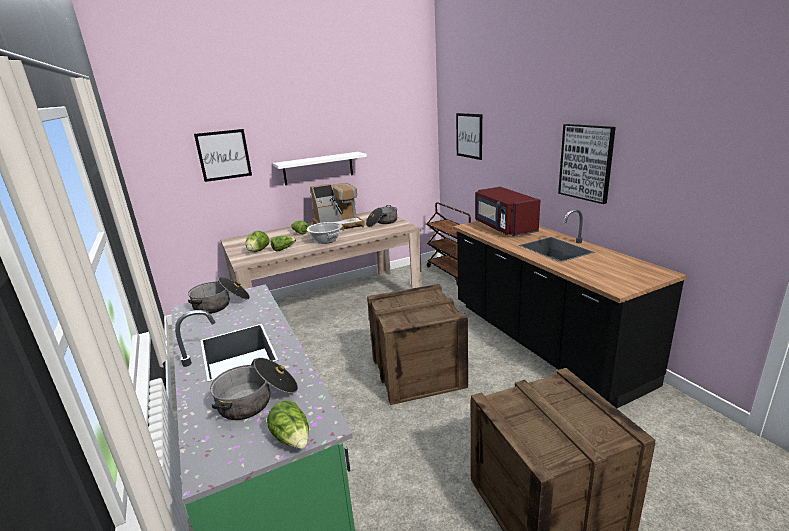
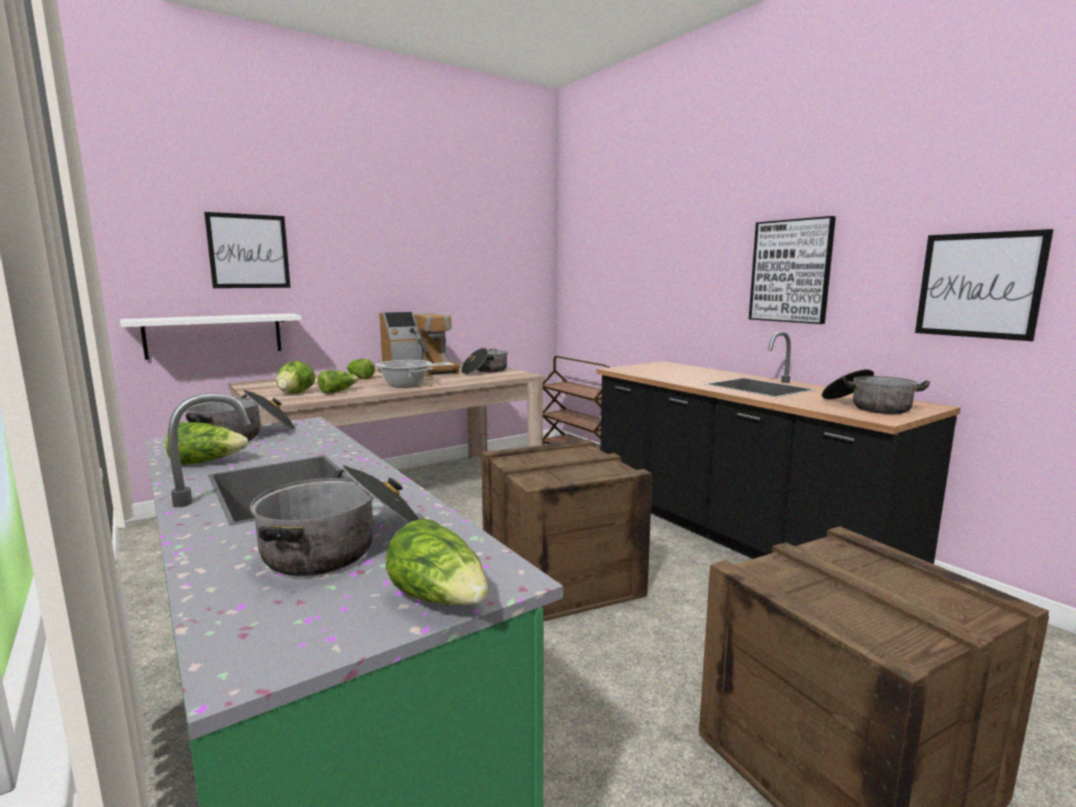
camera: 10 degrees left, 10 degrees down
white shelf [273,152,367,185] -> white shelf moved to [120,313,302,360]
picture [456,113,482,160] -> picture moved to [915,229,1054,341]
red microwave [475,187,540,236] -> none
none -> lettuce [165,422,248,465]
none -> cooking pot [822,369,930,414]

